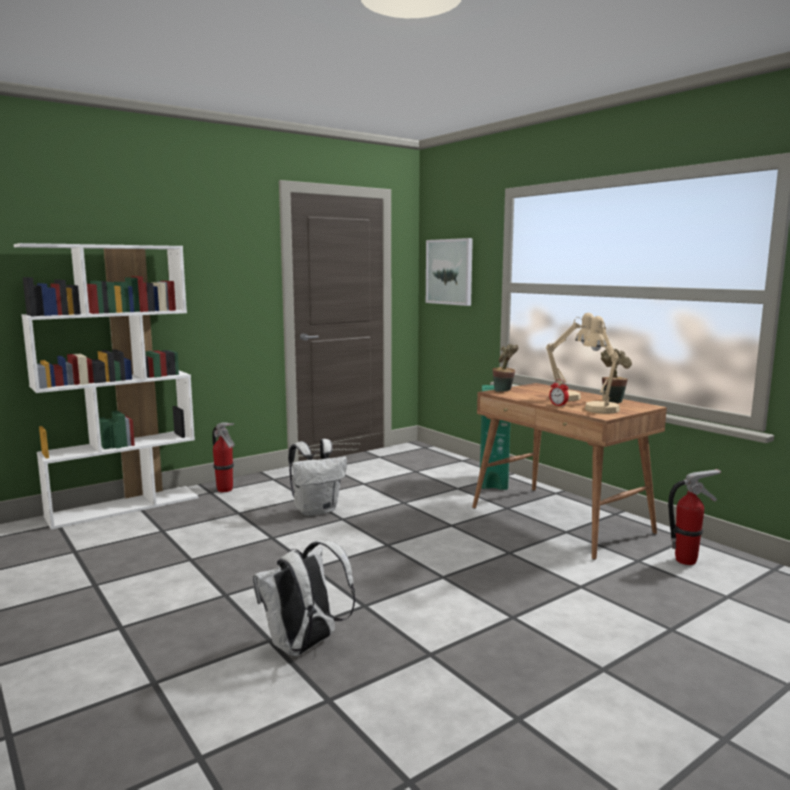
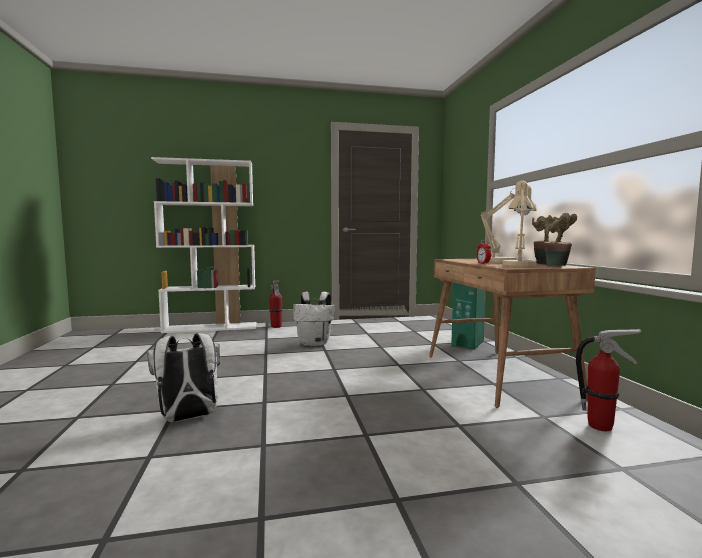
camera: 25 degrees right, 5 degrees down
picture [426,238,473,306] -> none
potted plant [492,344,518,392] -> potted plant moved to [544,213,577,266]

